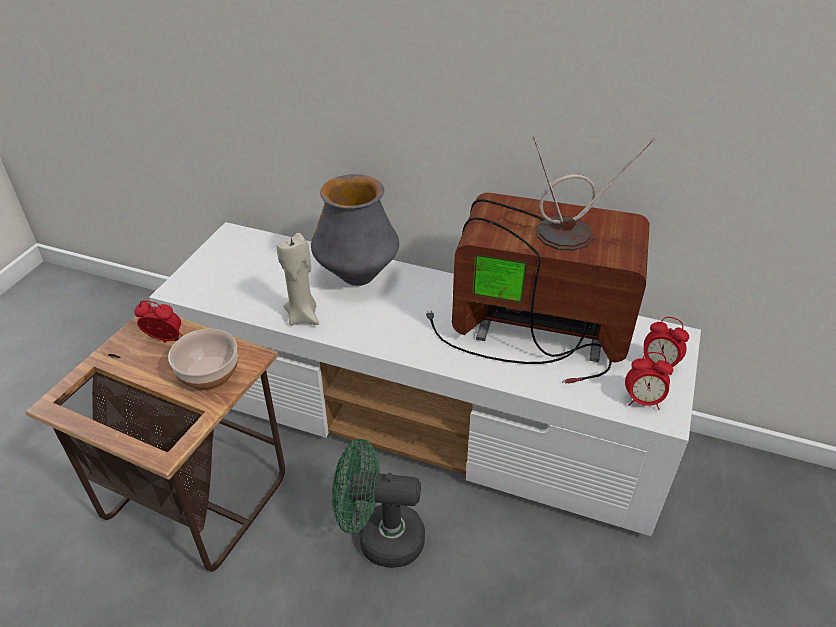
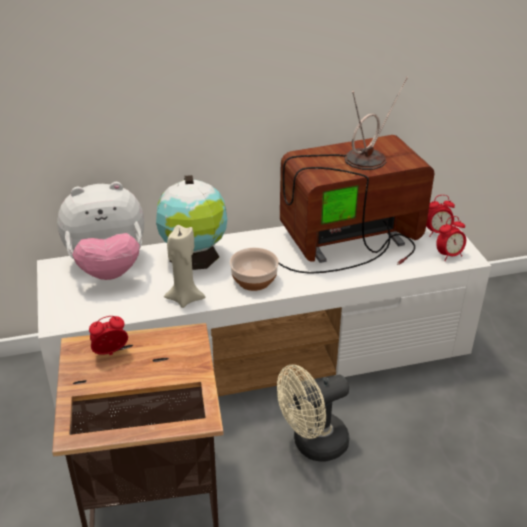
camera: 35 degrees left, 5 degrees down
bowl [168,329,238,390] -> bowl moved to [230,248,279,291]
vase [311,174,399,286] -> globe [156,175,227,270]
green fan [332,439,425,568] -> beige fan [277,365,349,462]
none -> plush toy [57,182,144,280]

